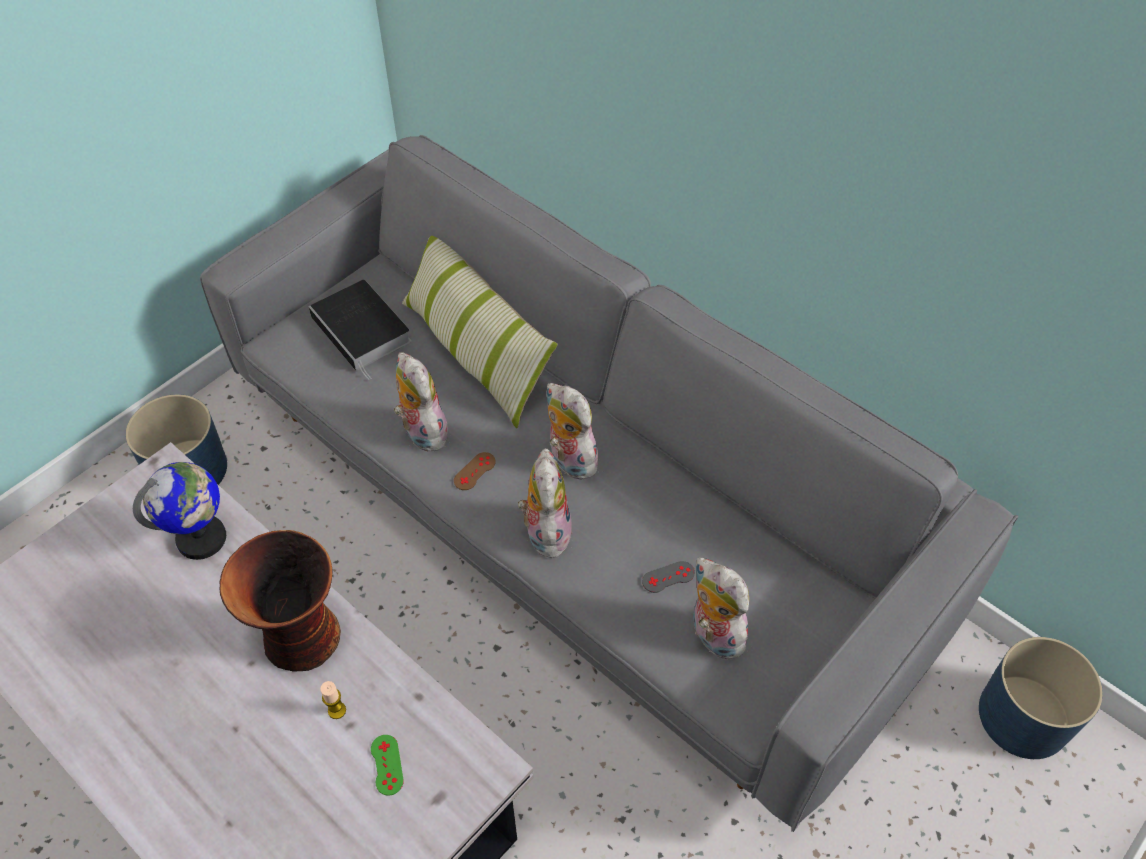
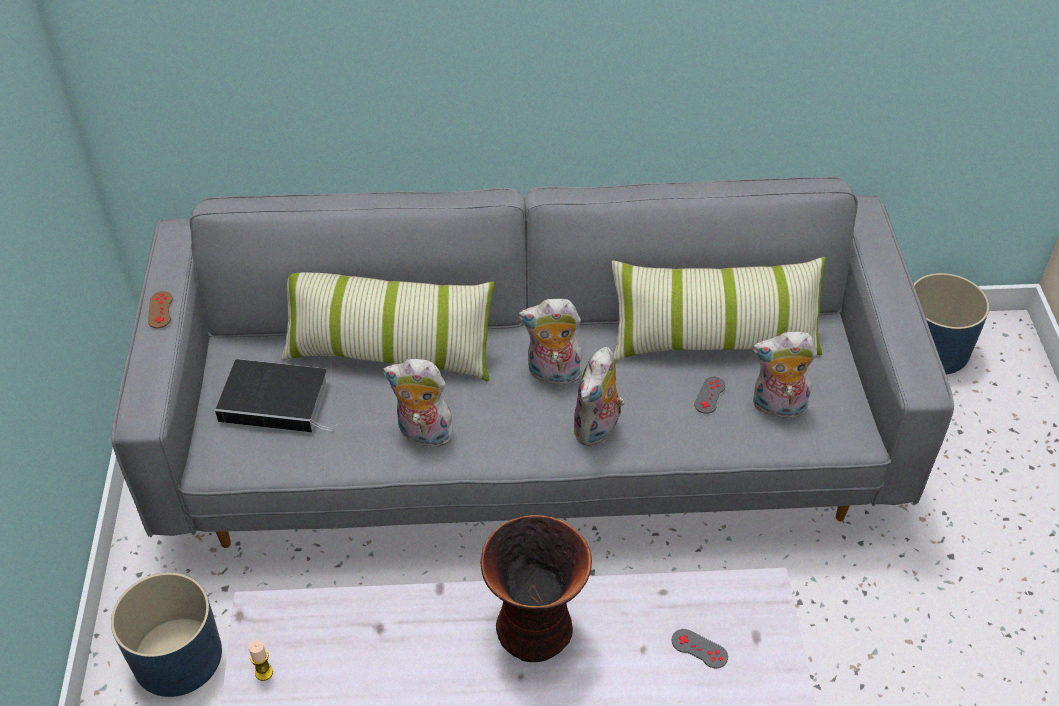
camera: 45 degrees left, 5 degrees down
globe [133,462,226,560] -> none
candle [320,681,346,719] -> candle moved to [248,640,273,681]
green game controller [371,735,404,796] -> grey game controller [671,629,728,669]
brown game controller [454,452,496,490] -> brown game controller moved to [148,291,173,328]
plush toy [518,448,572,558] -> plush toy turned 105 degrees counterclockwise [572,347,625,447]
none -> pillow [612,257,826,361]

